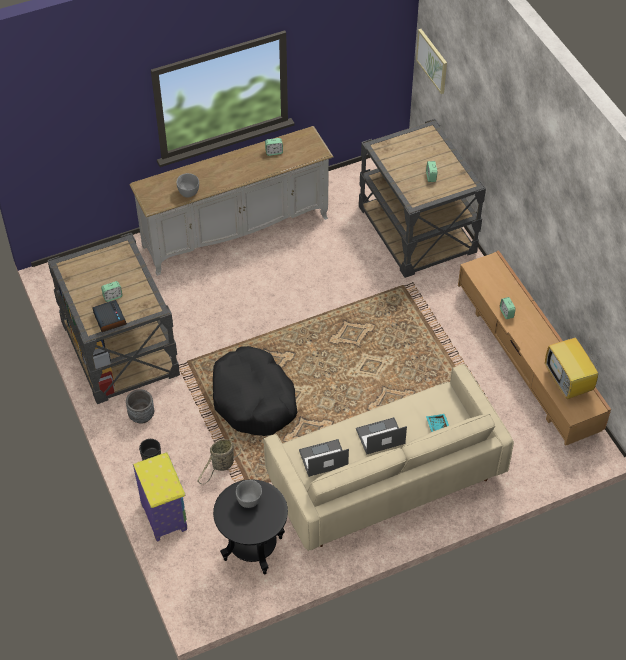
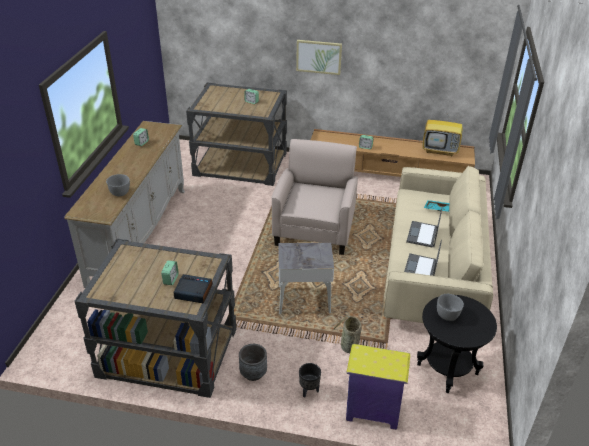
camera: 55 degrees left, 15 degrees down
black dog bed [213,346,298,436] -> side table [279,242,334,314]
picture [416,29,447,94] -> picture moved to [296,40,342,75]
none -> beige armchair [271,139,358,255]

